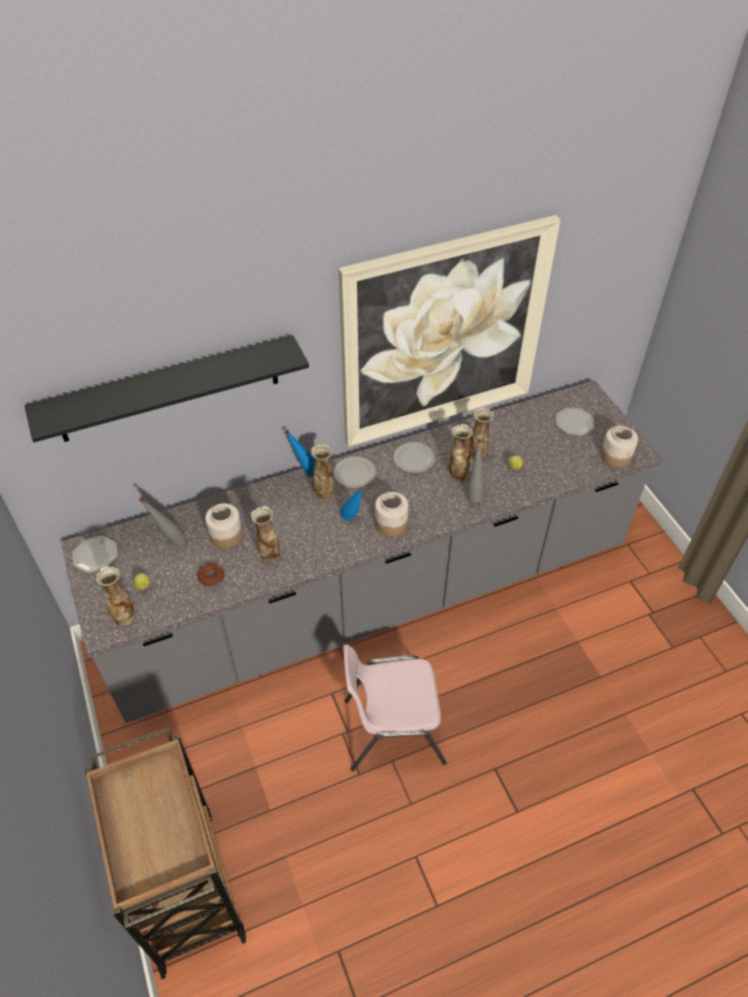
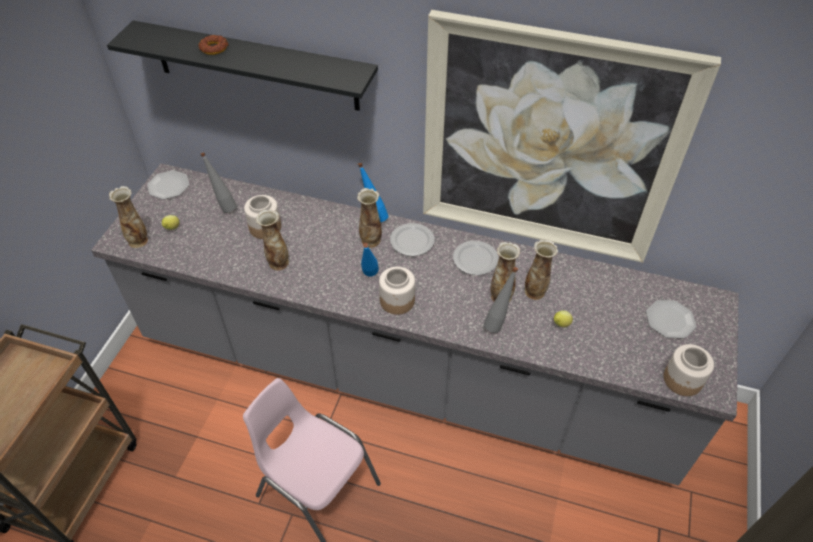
camera: 40 degrees right, 0 degrees up
donut [198,563,224,586] -> donut moved to [199,35,229,55]

